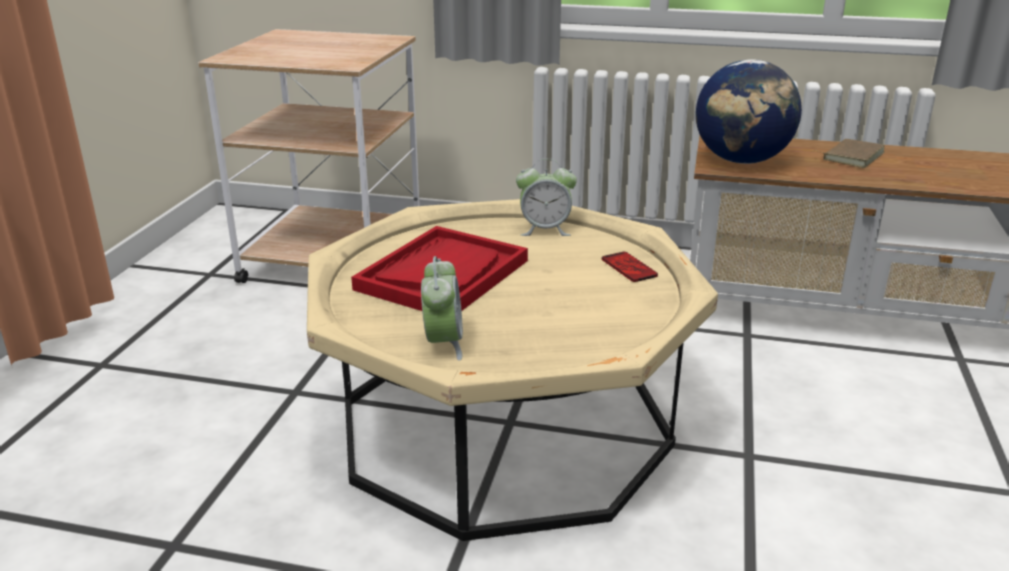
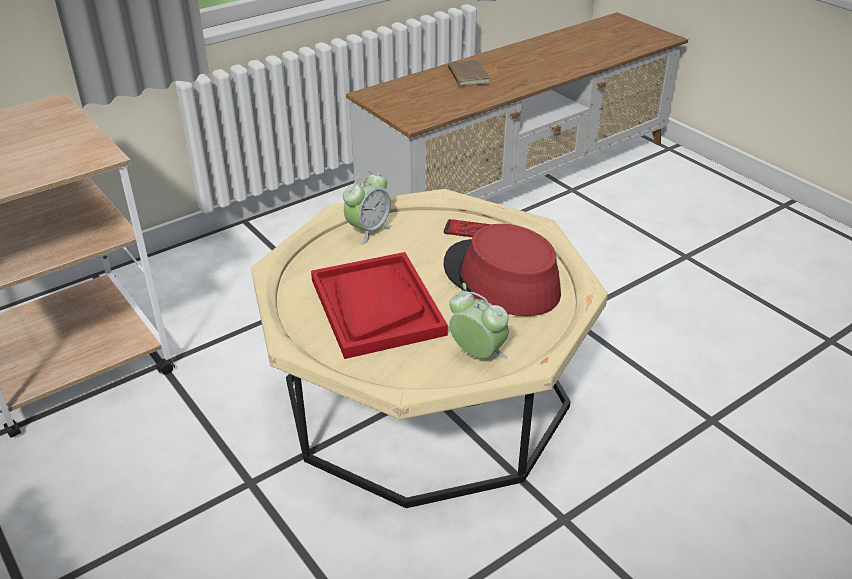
camera: 50 degrees left, 10 degrees up
globe [696,59,802,164] -> none
none -> red hat [444,224,561,316]

